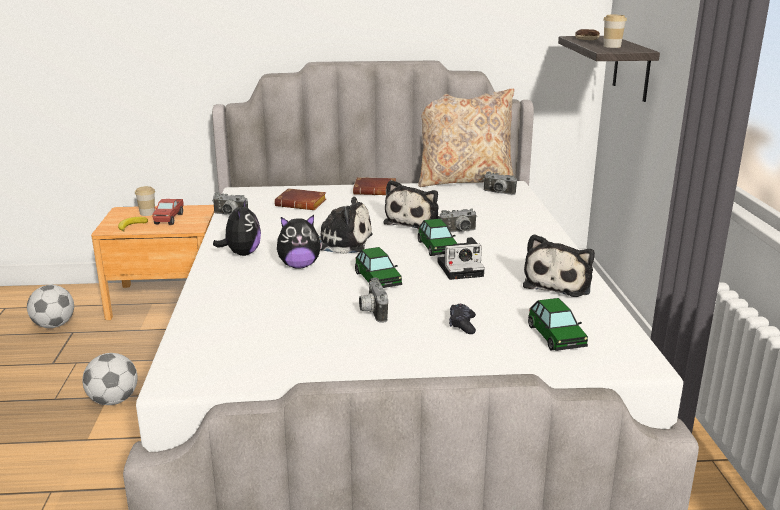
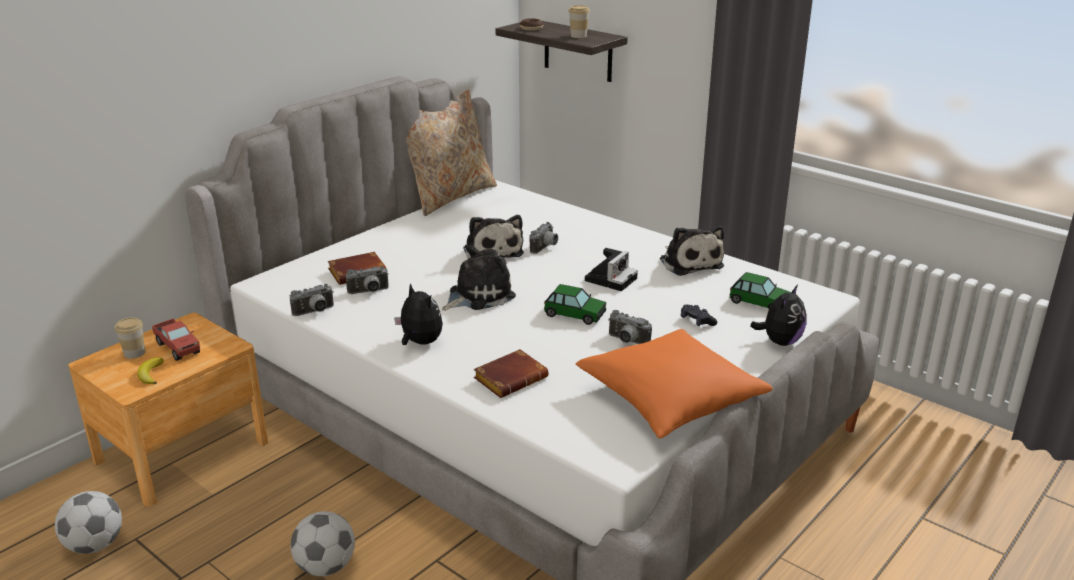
camera: 45 degrees left, 5 degrees up
plush toy [277,215,323,269] -> plush toy moved to [750,285,806,346]
brown book [353,177,396,195] -> brown book moved to [474,349,549,398]
toy car [418,219,457,256] -> none
camera [483,172,517,195] -> camera moved to [346,266,389,294]
none -> orange pillow [576,329,773,438]

